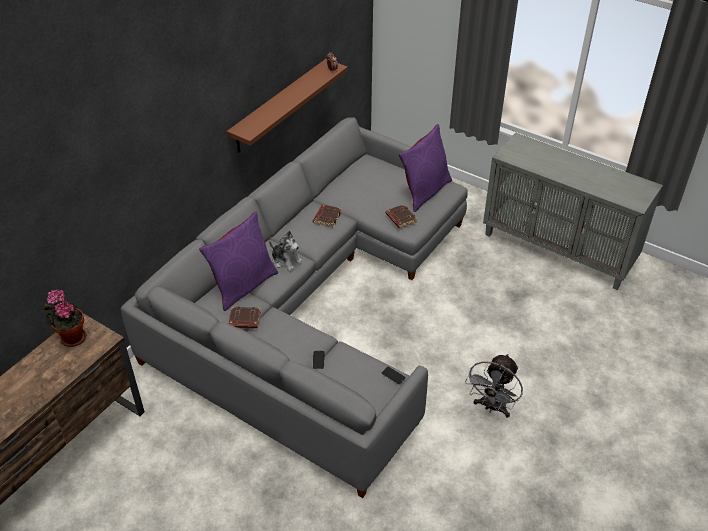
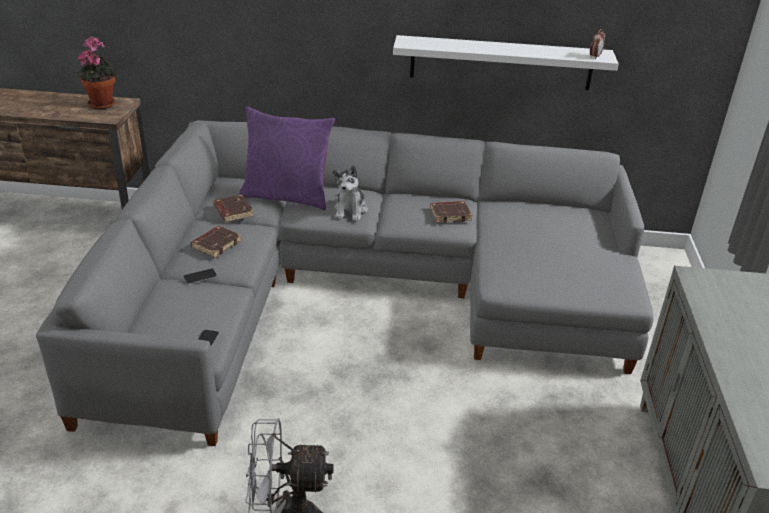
camera: 60 degrees right, 10 degrees down
brown shelf [227,59,348,153] -> white shelf [393,35,619,90]
brown book [386,204,417,228] -> brown book moved to [190,226,242,258]
purple pillow [399,124,452,212] -> none

